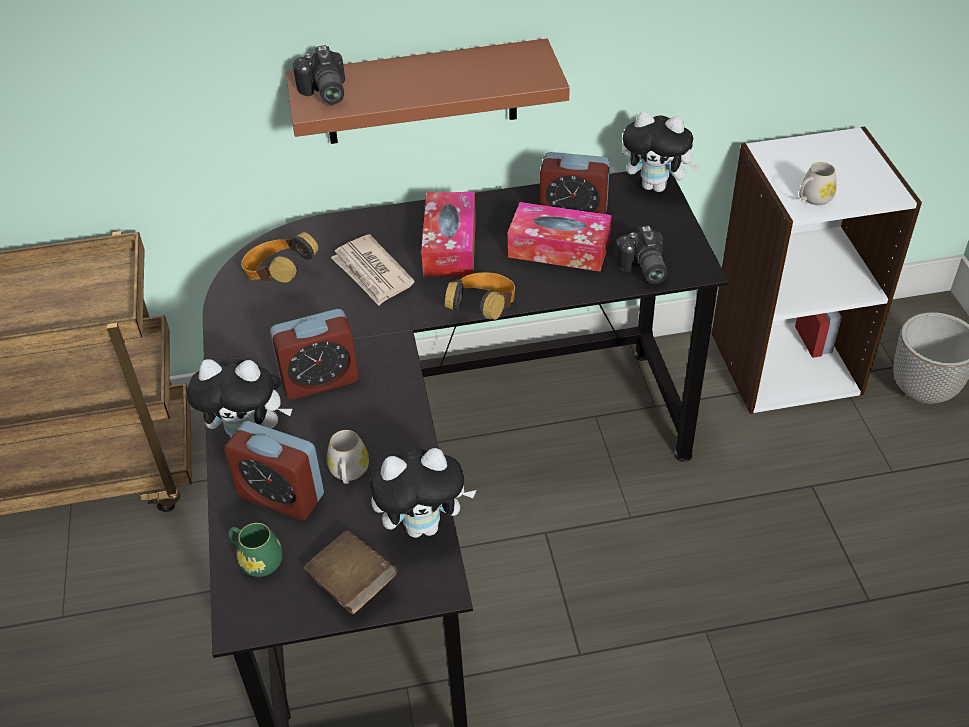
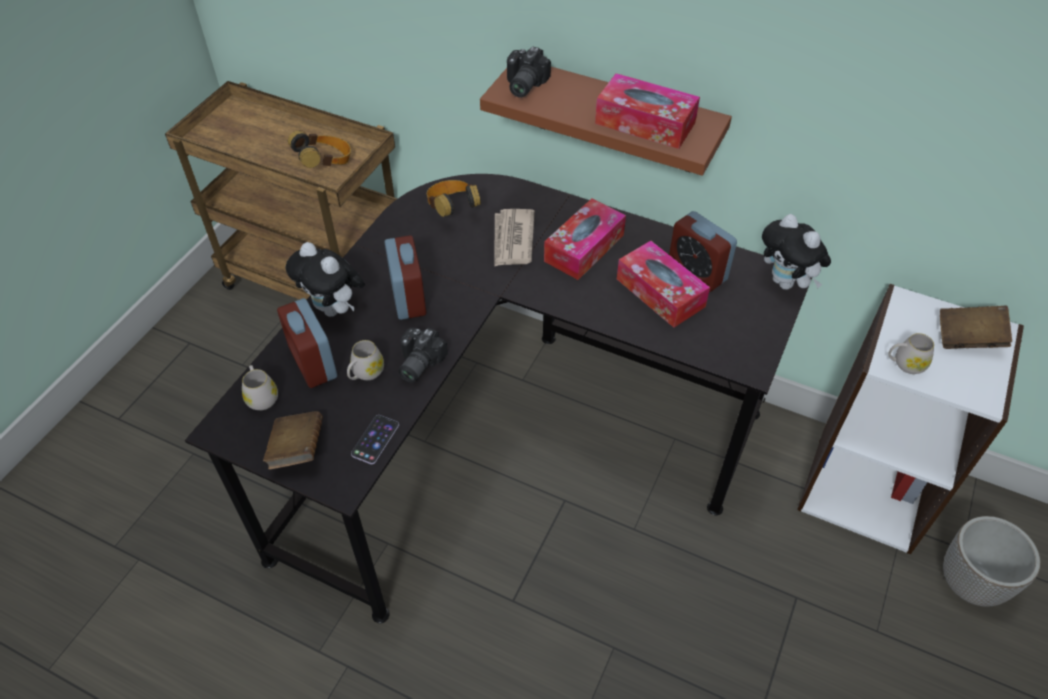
camera: 35 degrees right, 5 degrees up
green mug [228,523,283,577] -> white mug [242,365,278,410]
alarm clock [270,309,359,399] -> alarm clock turned 120 degrees counterclockwise [385,235,426,320]
plush toy [370,448,477,538] -> phone [351,415,399,464]
headphones [445,272,515,320] -> headphones moved to [288,130,351,168]
camera [615,225,667,284] -> camera moved to [398,327,448,383]
none -> tissue box [595,73,700,149]
none -> brown book [940,306,1012,349]

